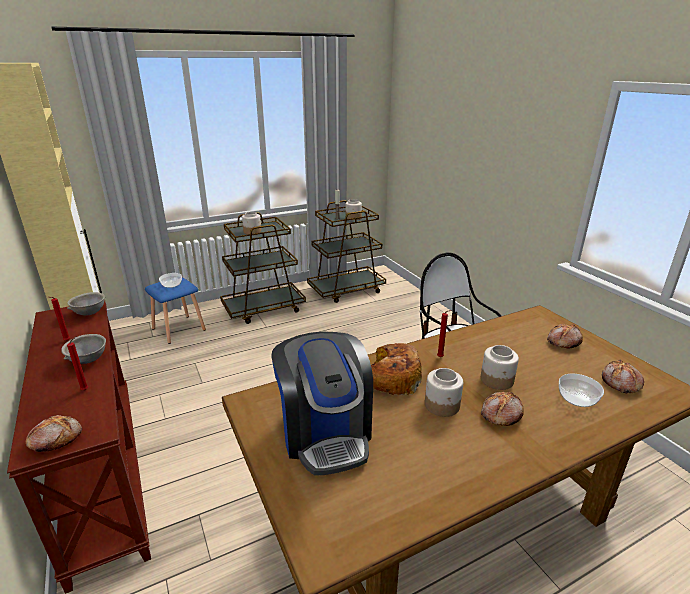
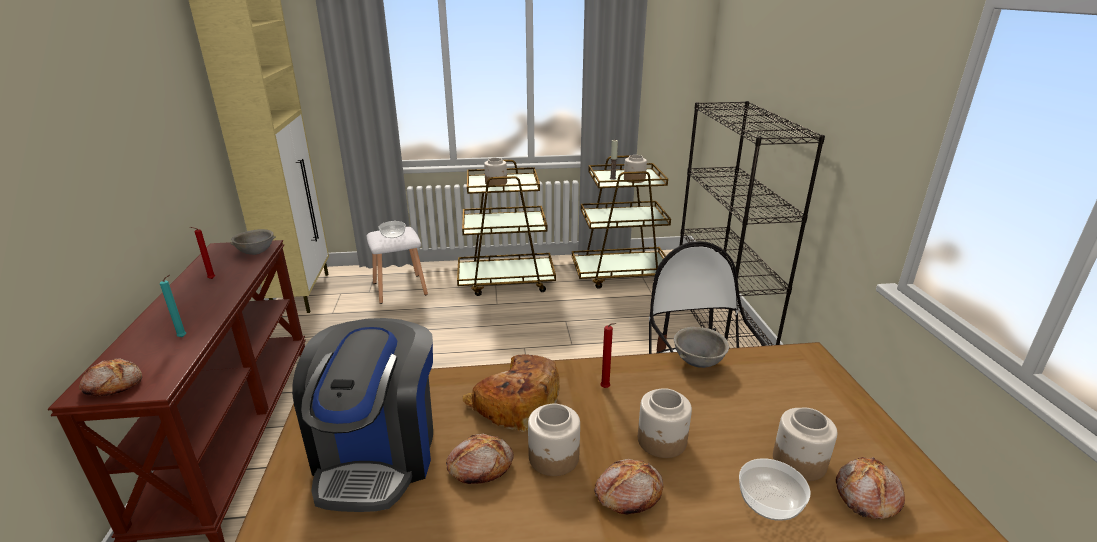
camera: 20 degrees right, 0 degrees up
grey bowl [61,334,106,364] -> grey bowl moved to [674,327,729,368]
red candle [67,337,88,390] -> turquoise candle [160,275,186,337]
blue stool [145,277,206,344] -> white stool [367,227,428,304]
bread [547,324,583,348] -> bread moved to [446,434,514,484]
none -> black bookcase [680,101,825,348]
none -> jar [773,407,838,481]

